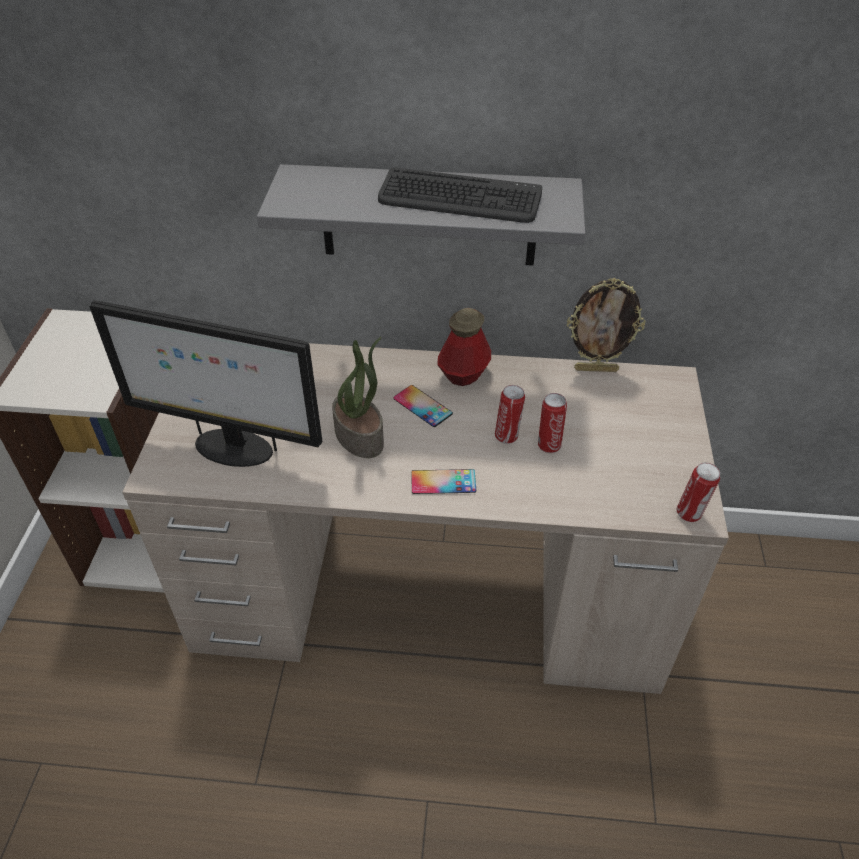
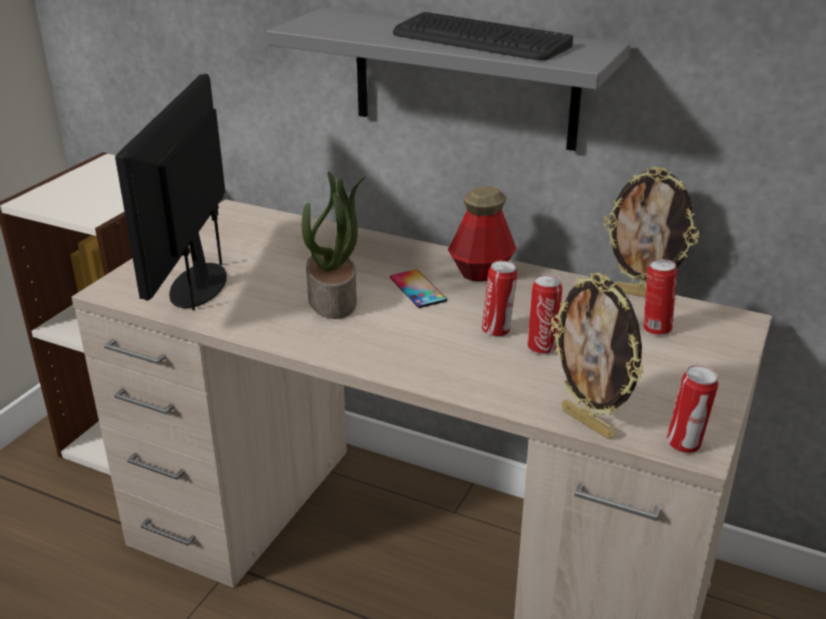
camera: 20 degrees right, 15 degrees down
monitor [89,301,323,467] -> monitor turned 60 degrees clockwise [115,74,227,310]
phone [411,469,476,494] -> none
none -> picture frame [551,272,644,439]
none -> can [643,259,677,336]

